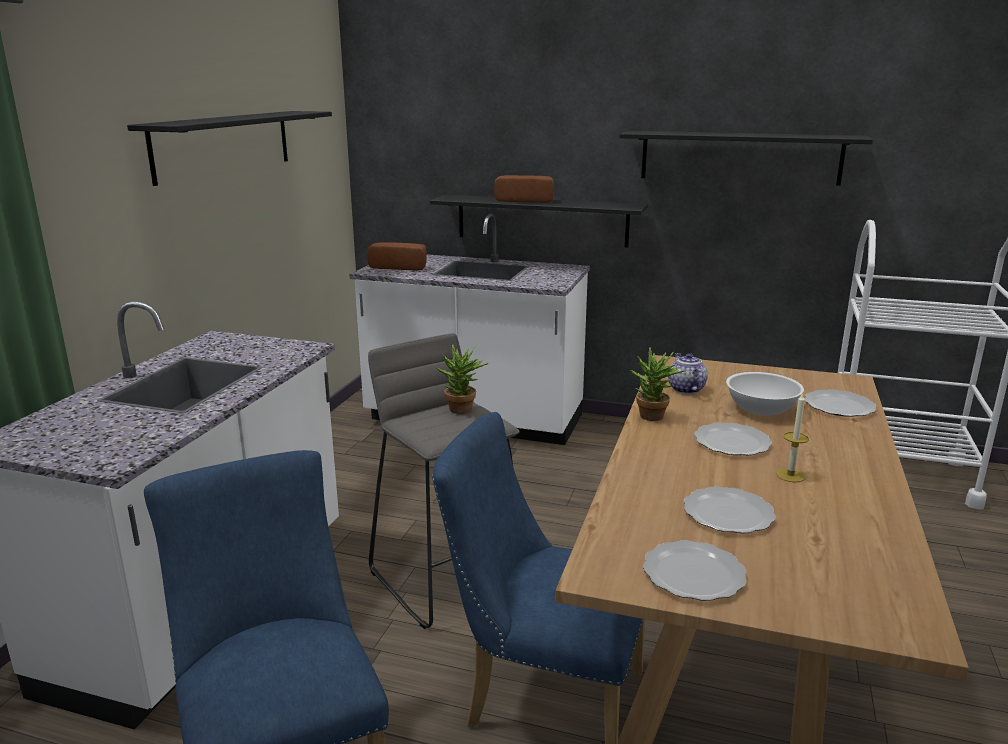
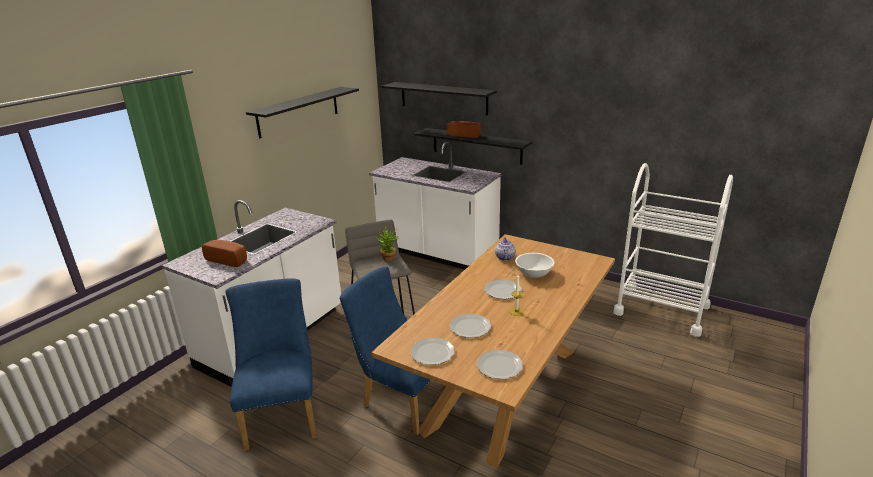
camera: 15 degrees right, 5 degrees up
bread [367,242,427,271] -> bread moved to [202,240,247,267]
black shelf [620,131,873,186] -> black shelf moved to [382,82,497,115]
potted plant [630,347,685,421] -> none
plate [805,389,877,417] -> plate moved to [477,350,523,380]

